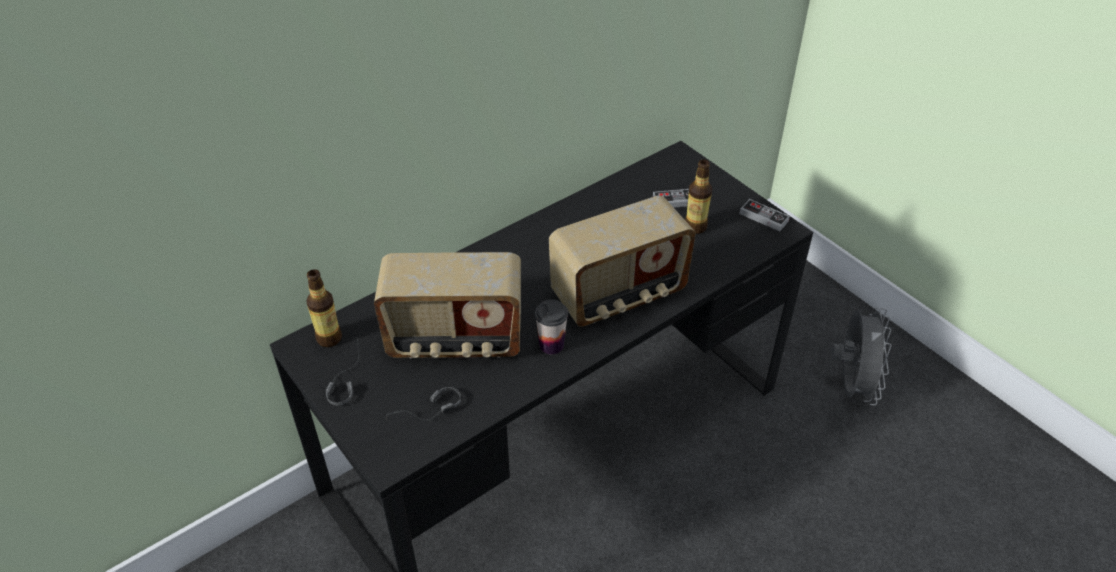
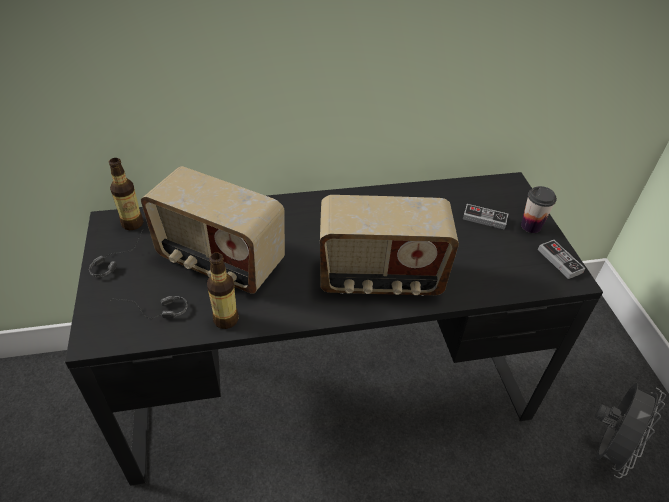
camera: 25 degrees right, 0 degrees up
cup [535,300,568,354] -> cup moved to [521,186,557,233]
bottle [685,160,712,234] -> bottle moved to [207,253,239,329]

